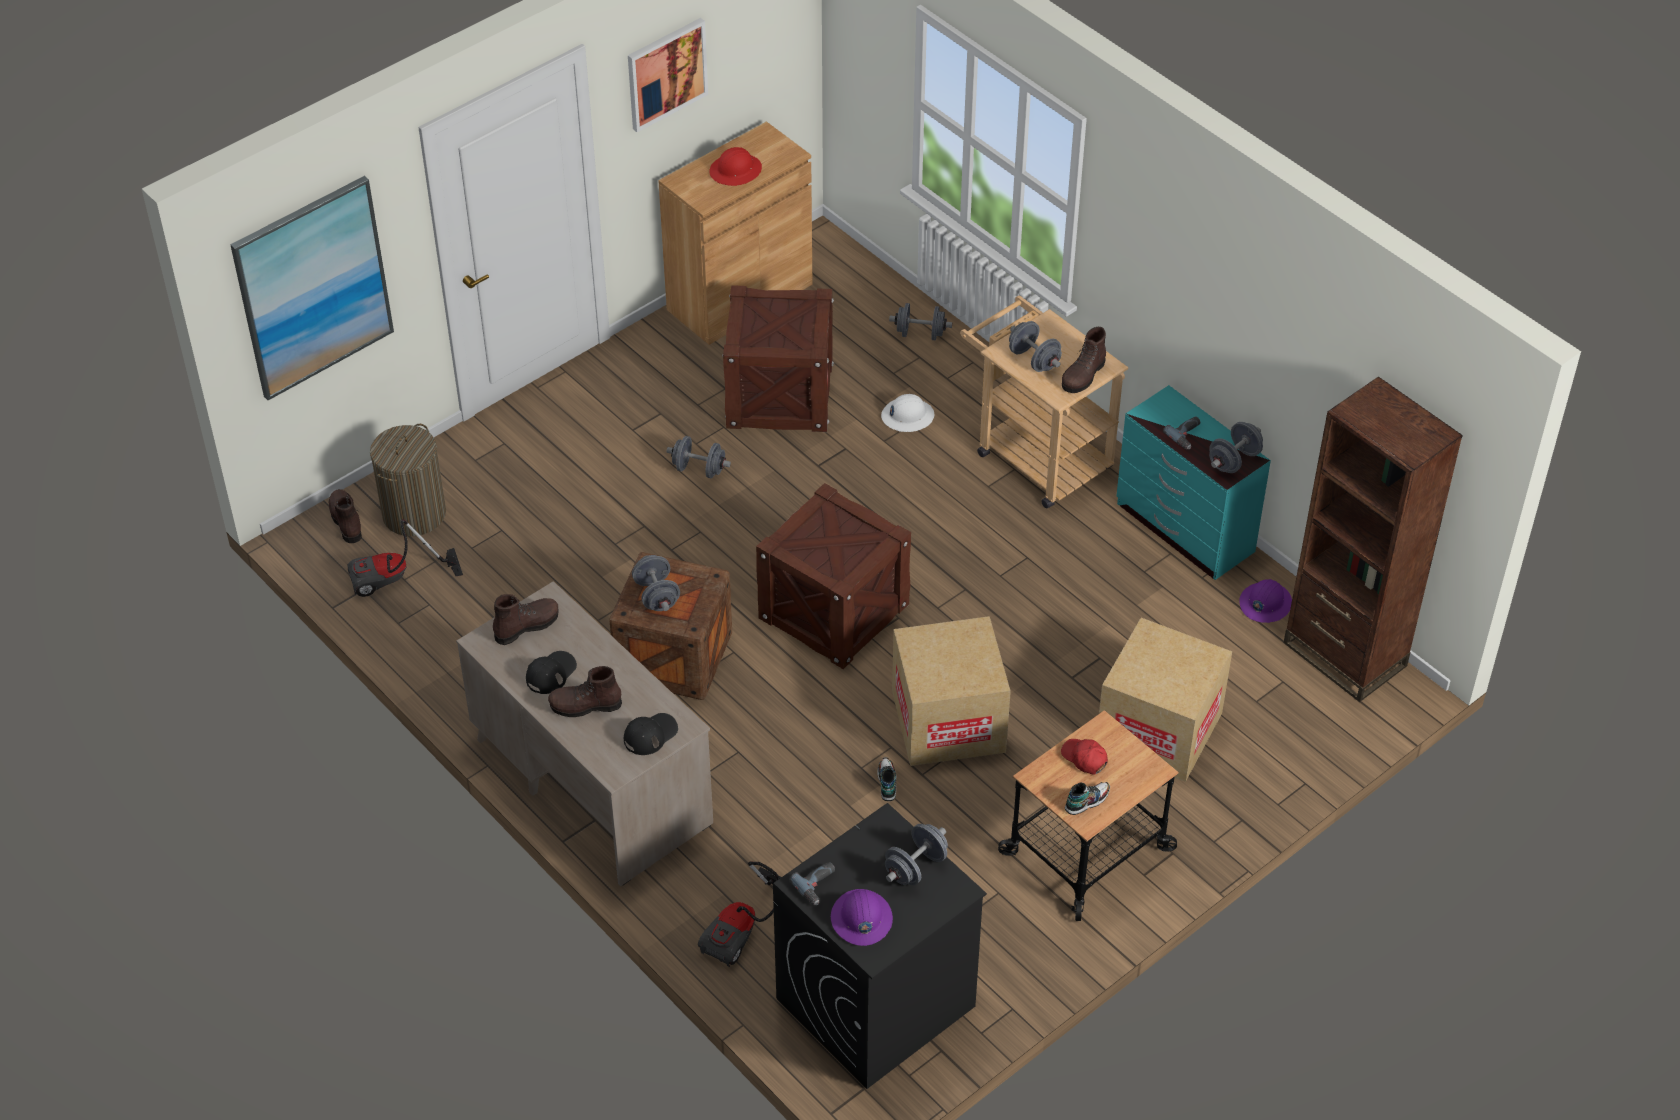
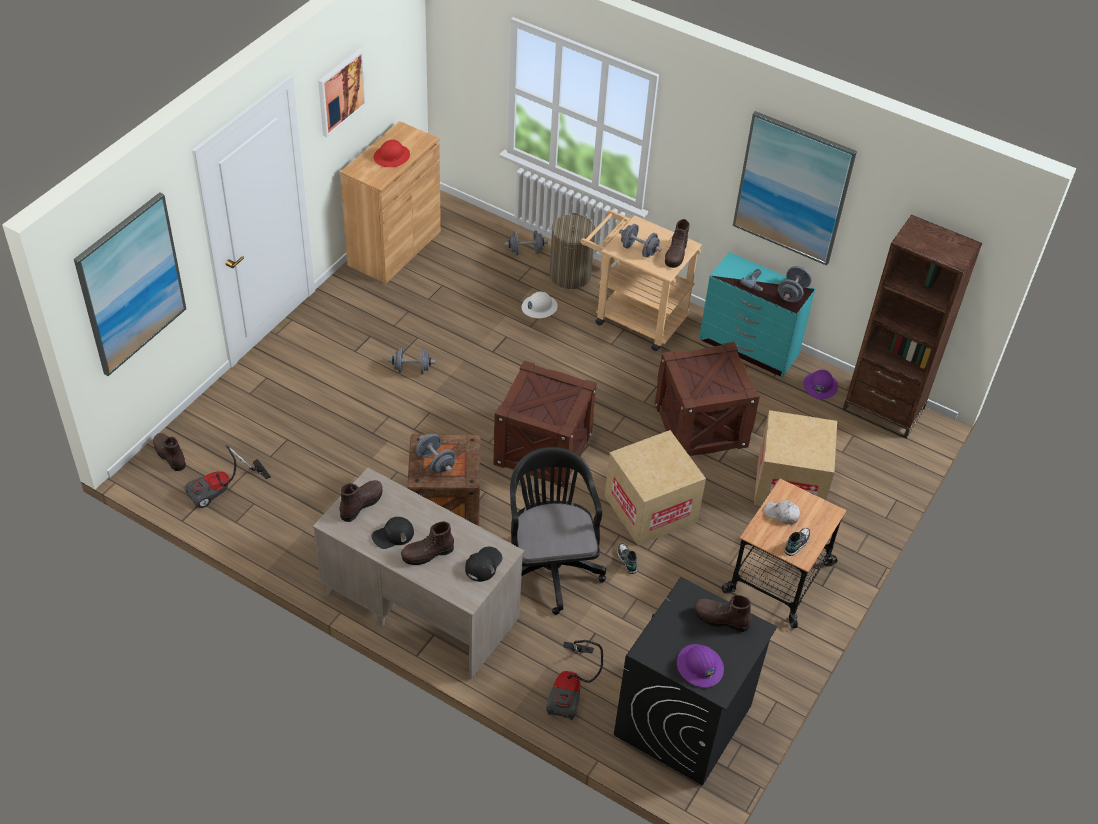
camera: 20 degrees left, 0 degrees up
laundry basket [370,424,446,536] -> laundry basket moved to [549,213,595,289]
black cap [526,651,577,694] -> black cap turned 135 degrees counterclockwise [372,517,414,549]
crate [722,285,834,432] -> crate moved to [655,342,760,456]
power drill [789,862,835,905] -> none
grey dumbbell [885,824,948,885] -> brown boot [695,595,752,632]
red cap [1061,739,1108,774] -> white cap [764,500,800,525]
none -> black office chair [510,447,606,615]
none -> picture [733,111,857,266]

